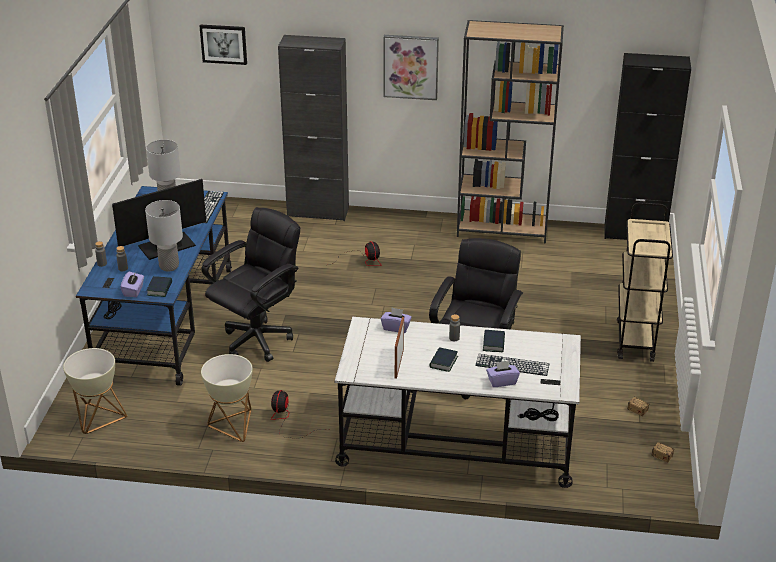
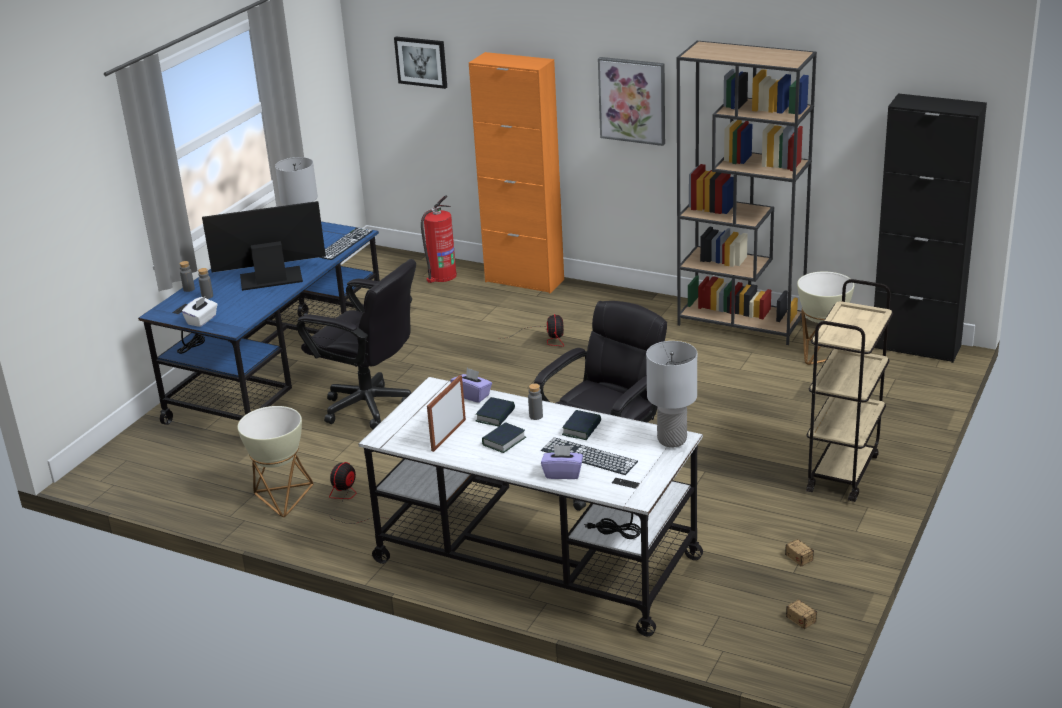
camera: 20 degrees right, 5 degrees down
planter [63,348,127,434] -> planter moved to [797,272,854,365]
purple tissue box [120,272,144,297] -> white tissue box [182,296,218,327]
grey table lamp [145,200,183,272] -> grey table lamp moved to [646,341,697,448]
book [147,276,172,297] -> book moved to [476,397,515,427]
black office chair [201,207,300,362] -> black office chair turned 60 degrees clockwise [297,259,416,429]
black cabinet [278,35,349,221] -> orange cabinet [469,52,564,293]
none -> fire extinguisher [421,195,457,283]

